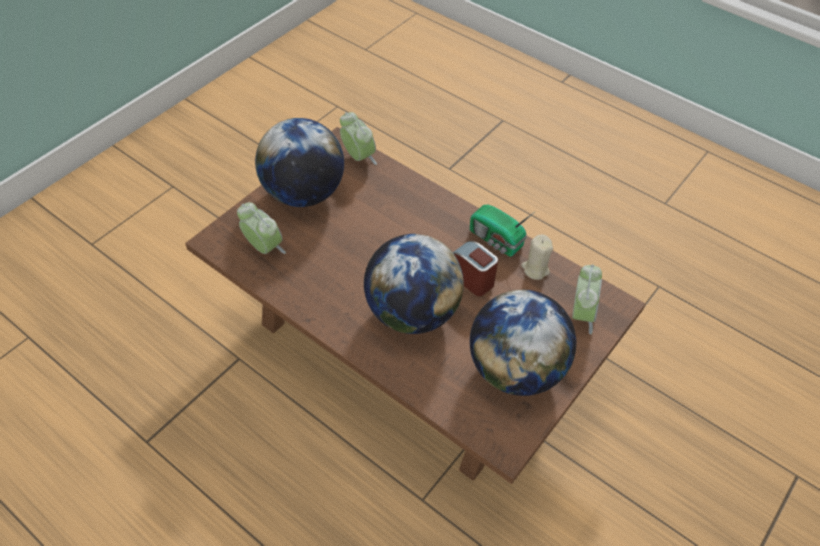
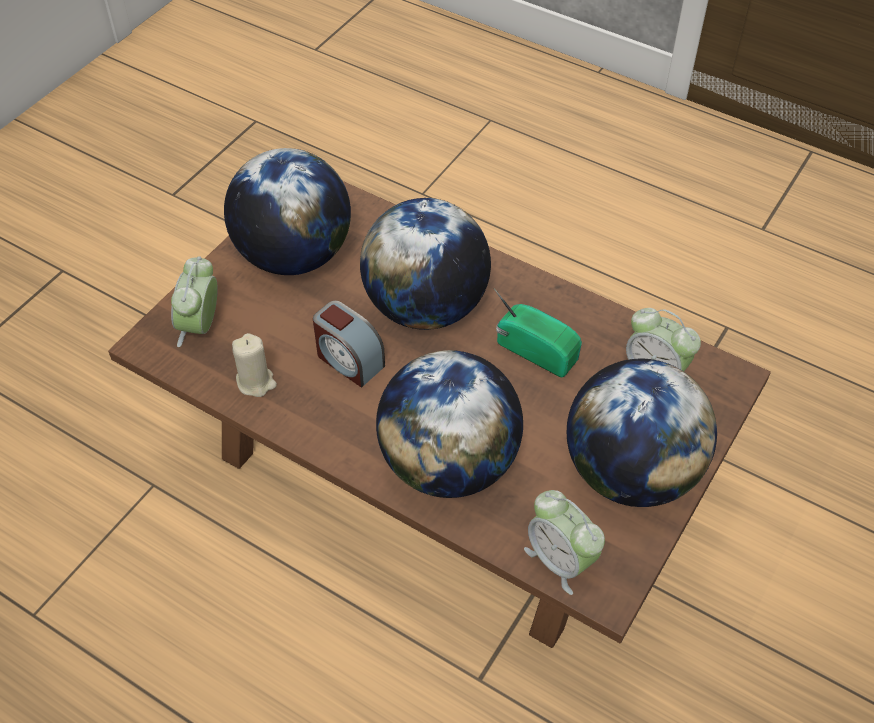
camera: 175 degrees right, 0 degrees up
radio [470,205,536,257] -> radio moved to [494,288,582,377]
none -> globe [376,350,523,498]

